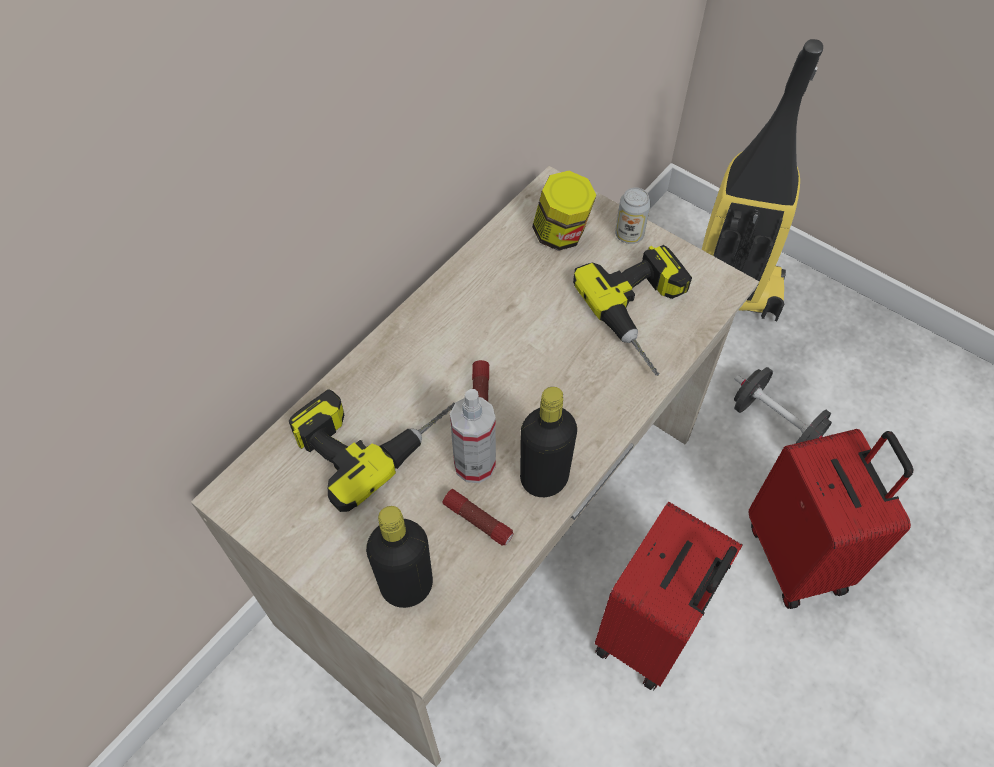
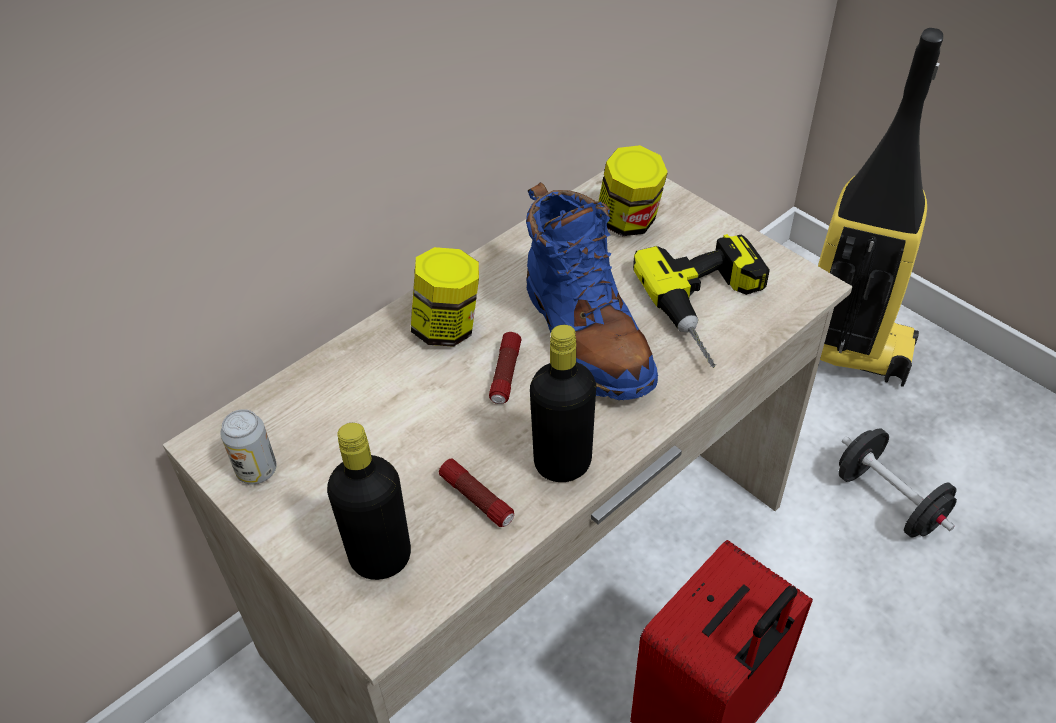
camera: 10 degrees right, 10 degrees down
power drill [289,389,455,512] -> none
spray bottle [450,389,496,483] -> none
can [615,188,651,244] -> can moved to [220,409,277,484]
red suitcase [749,429,913,609] -> none
none -> jar [411,247,479,347]
none -> blue boot [526,182,658,400]

